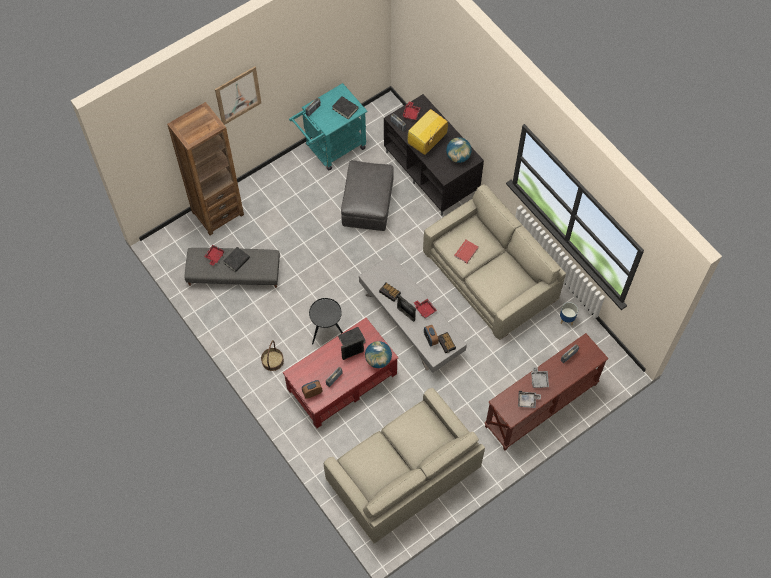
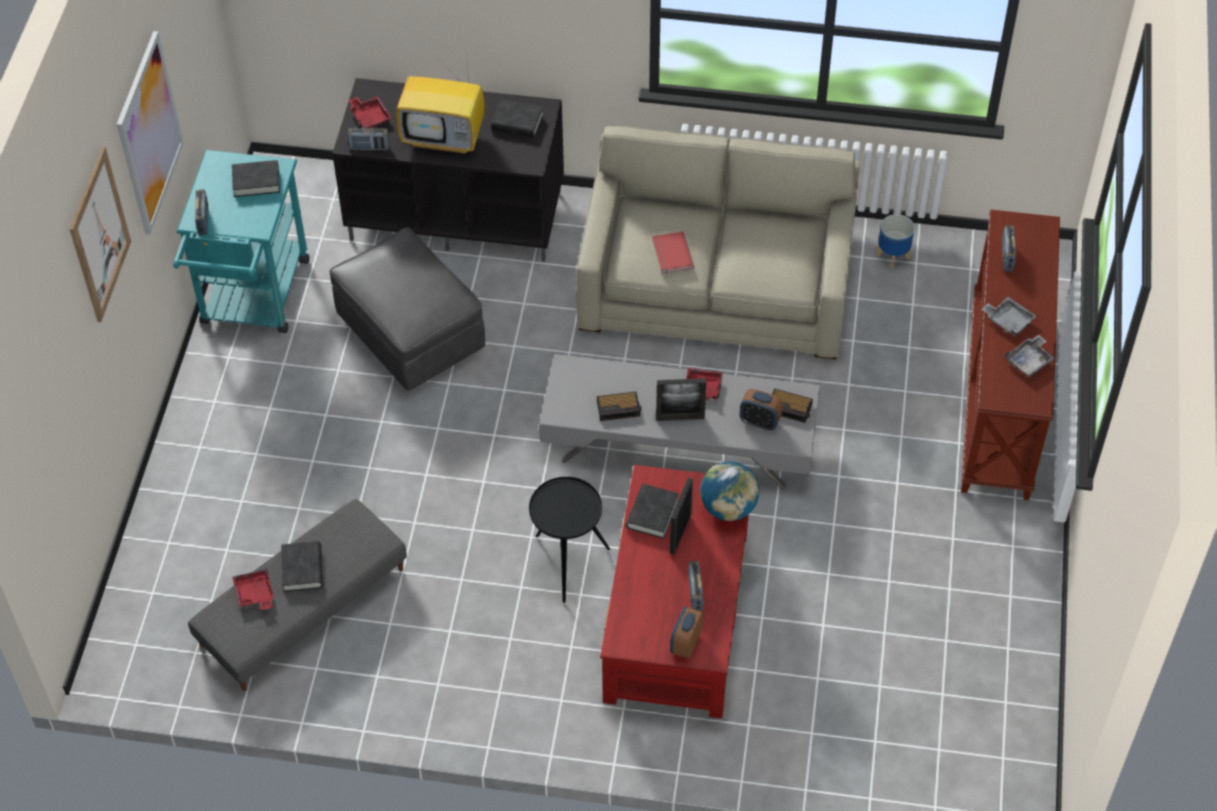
camera: 45 degrees left, 10 degrees down
brown bookcase [167,102,244,236] -> none
basket [261,340,284,371] -> none
beige sofa [324,388,485,543] -> none
television [408,109,448,155] -> television turned 75 degrees counterclockwise [396,51,485,154]
globe [446,137,472,163] -> black book [491,99,544,138]
none -> picture [117,31,184,235]

